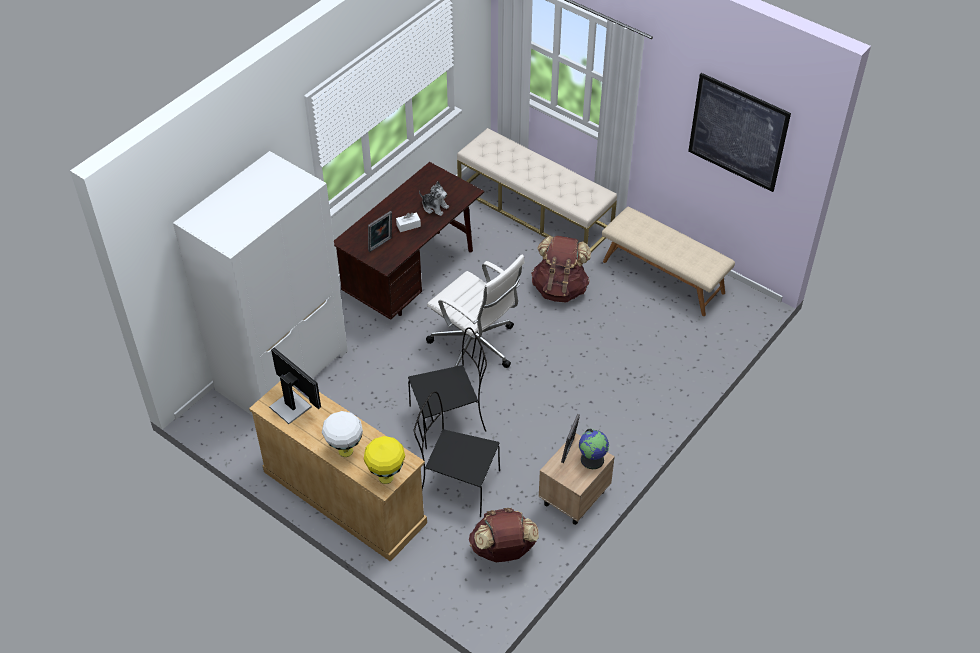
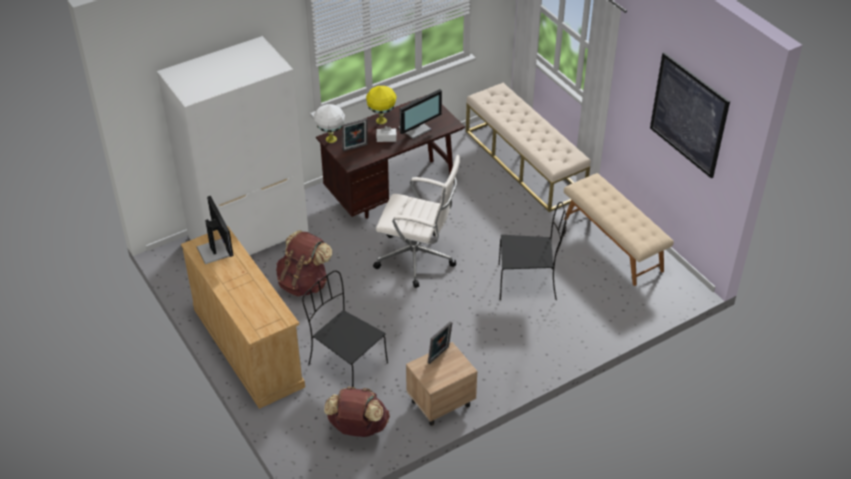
camera: 20 degrees right, 5 degrees down
white table lamp [322,411,363,457] -> white table lamp moved to [314,104,345,143]
yellow table lamp [364,436,405,484] -> yellow table lamp moved to [366,86,397,124]
black chair [408,327,487,449] -> black chair moved to [499,202,567,301]
plush toy [419,181,449,216] -> monitor [399,89,442,139]
white office chair [426,254,525,368] -> white office chair turned 45 degrees counterclockwise [373,155,460,288]
brown backpack [531,236,591,303] -> brown backpack moved to [276,230,332,296]
globe [579,429,609,469] -> none

